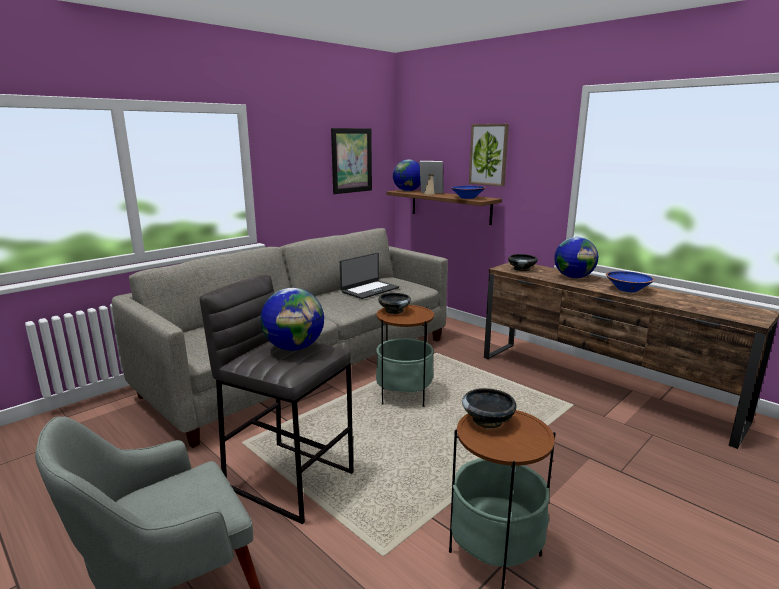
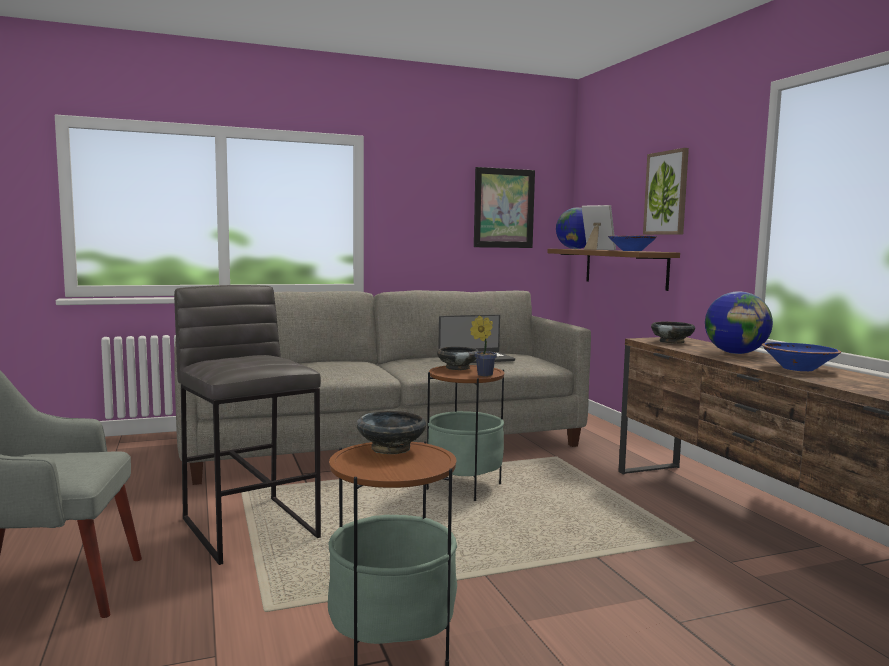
camera: 25 degrees right, 10 degrees down
globe [260,288,324,351] -> none
none -> potted plant [470,315,497,376]

